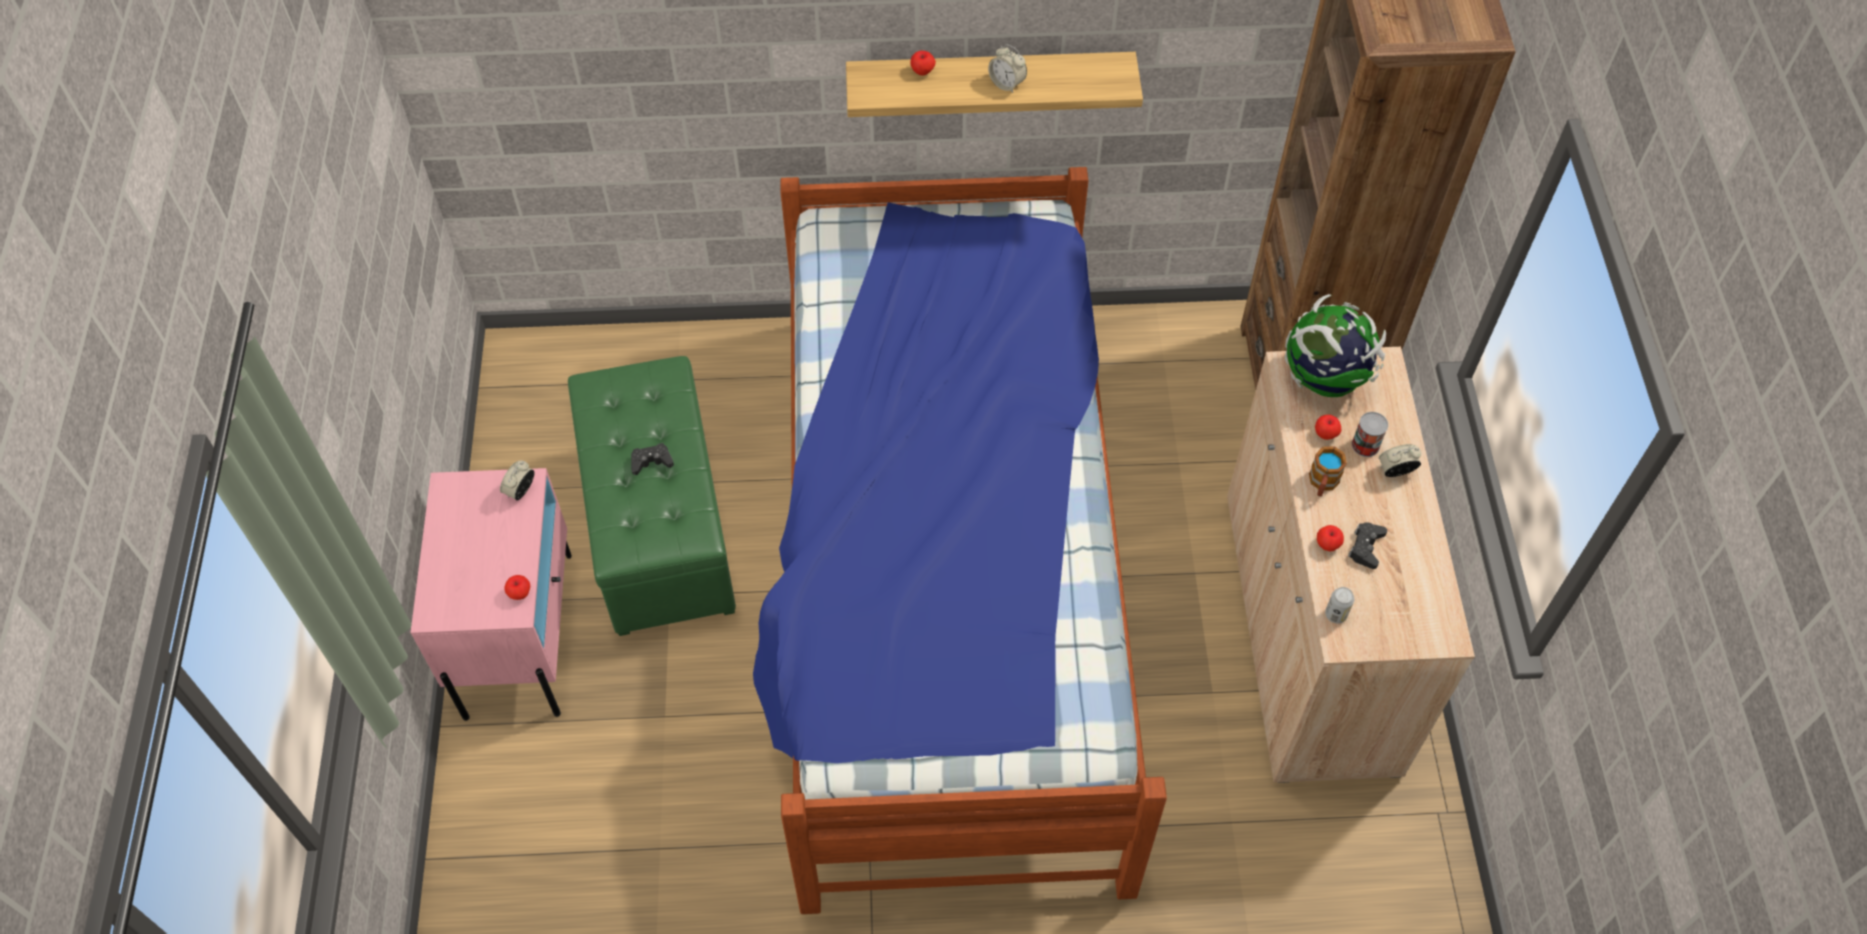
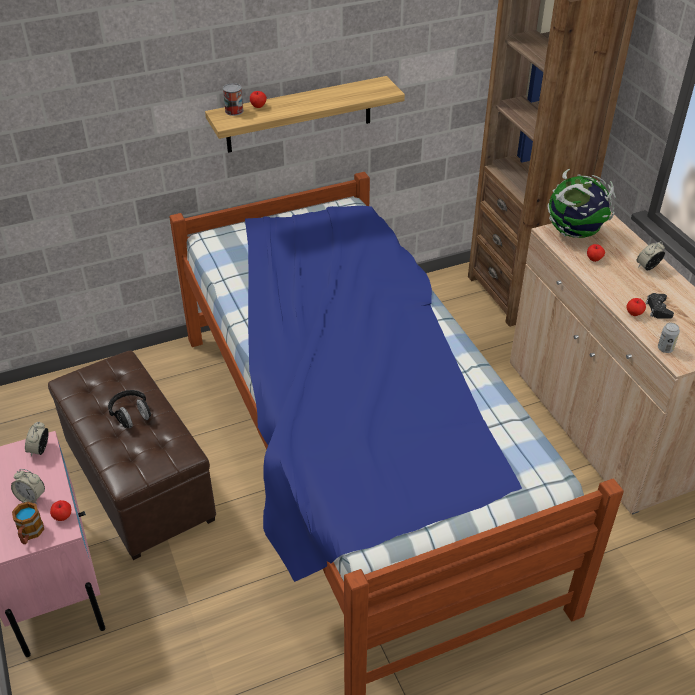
camera: 20 degrees left, 15 degrees down
green ottoman [568,356,736,636] -> brown ottoman [48,351,216,560]
black game controller [631,443,674,475] -> black headphones [108,390,151,428]
alarm clock [988,44,1027,93] -> alarm clock moved to [11,469,45,504]
mug [1309,446,1347,496] -> mug moved to [12,502,44,544]
can [1352,412,1388,457] -> can moved to [223,83,243,116]

